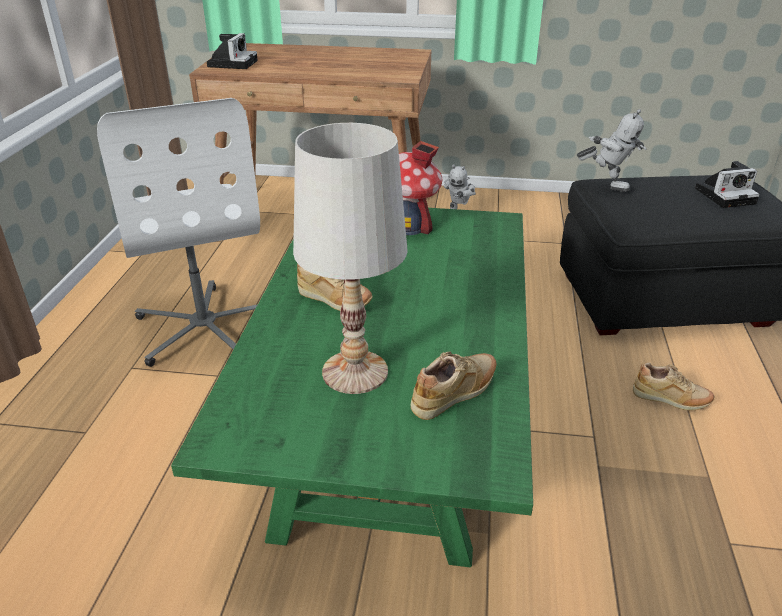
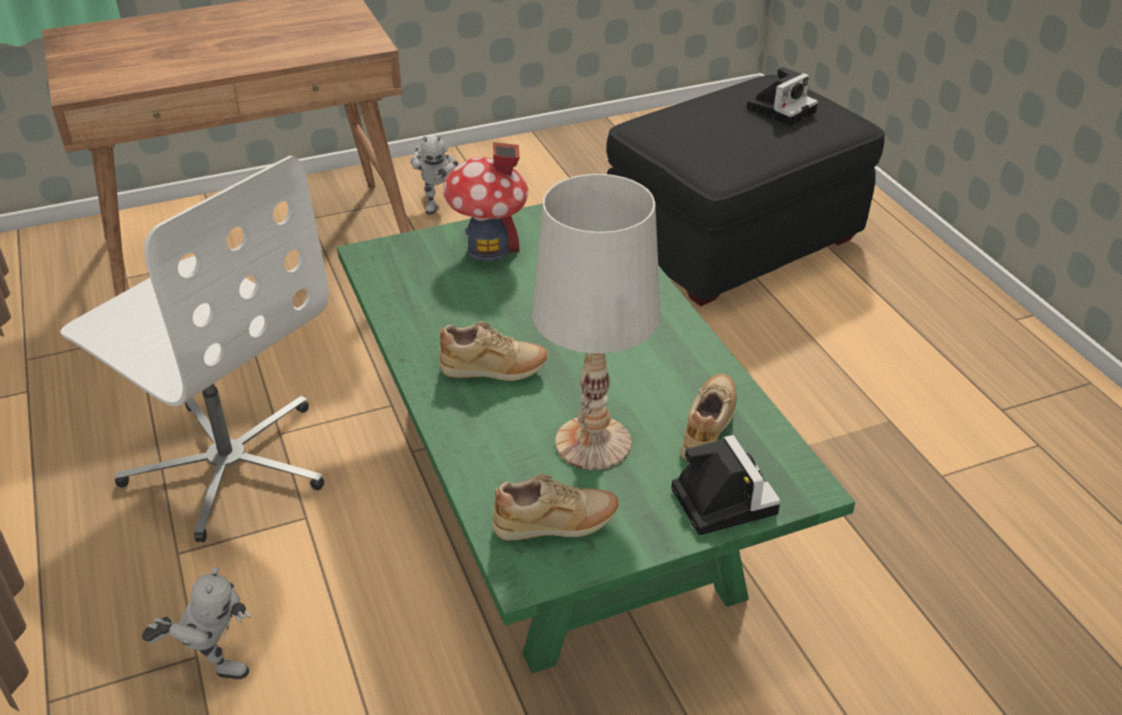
camera: 30 degrees left, 5 degrees up
camera [207,33,258,69] -> camera moved to [671,435,781,535]
toy robot [577,109,646,192] -> toy robot moved to [142,567,251,679]
beige shoe [633,362,715,410] -> beige shoe moved to [493,473,619,541]

